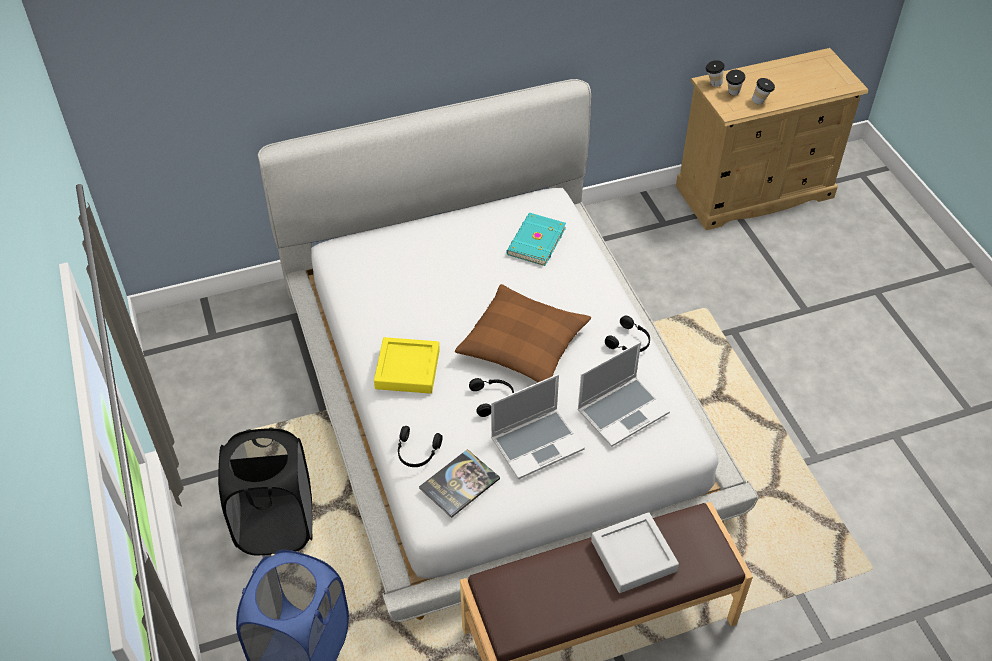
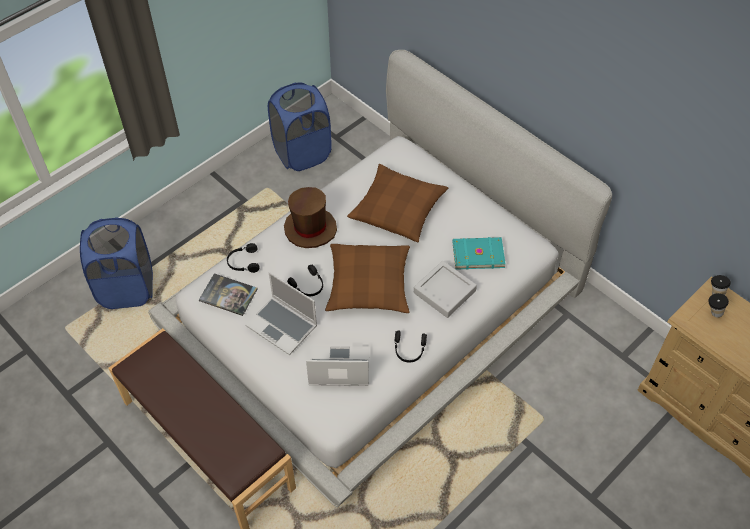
camera: 65 degrees right, 5 degrees up
black laundry basket [218,427,312,555] -> none
yellow tray [374,337,440,394] -> brown hat [284,187,337,248]
laptop [577,342,670,447] -> laptop turned 150 degrees clockwise [306,345,369,386]
grey tray [591,512,679,593] -> grey tray moved to [414,261,477,318]
cup [752,78,775,104] -> none
none -> blue laundry basket [268,82,332,171]
none -> brown pillow [347,164,448,242]

